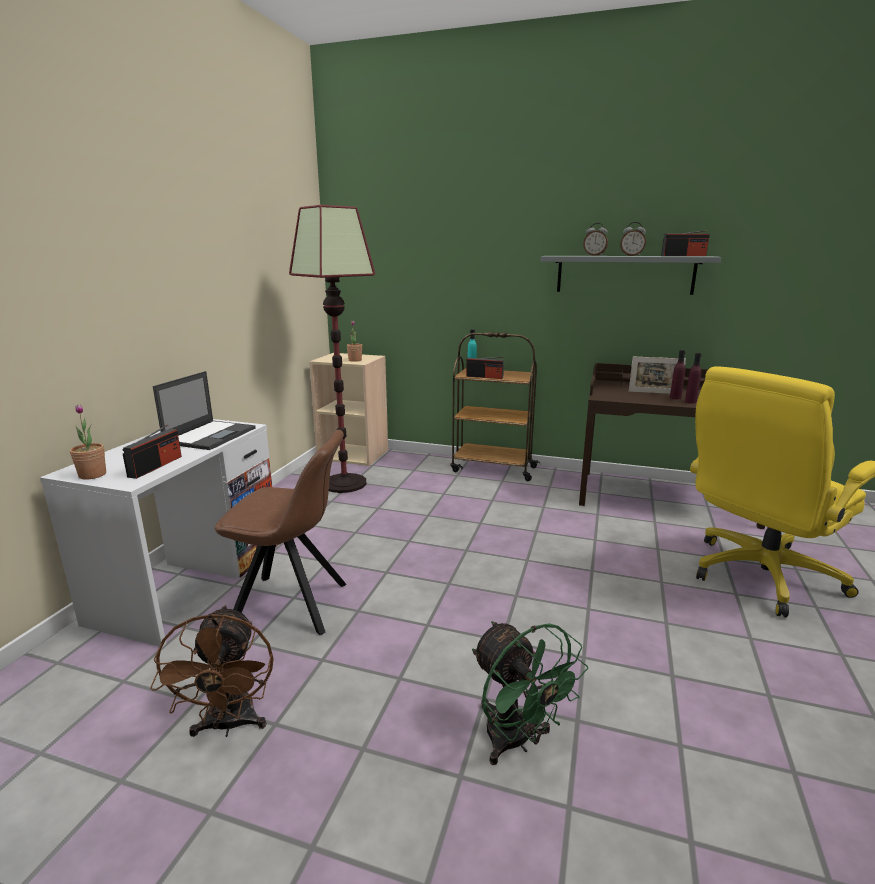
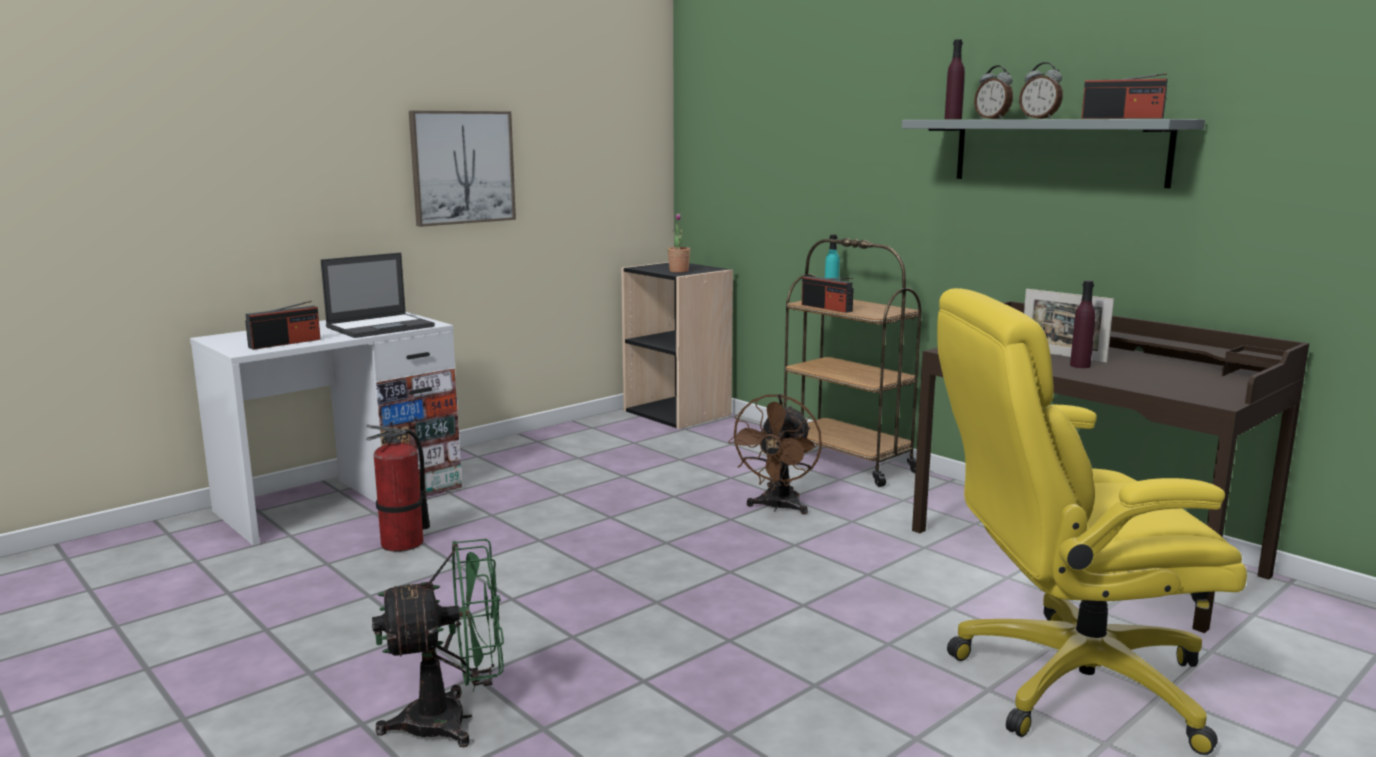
camera: 30 degrees right, 5 degrees down
potted plant [70,404,106,480] -> none
brown fan [150,605,273,737] -> brown fan moved to [728,394,822,515]
brown chair [214,430,346,635] -> fire extinguisher [366,425,430,552]
floor lamp [289,205,375,493] -> none
beige bookcase [309,353,388,466] -> black bookcase [621,262,733,429]
green fan [472,621,588,765] -> green fan turned 105 degrees counterclockwise [372,539,504,747]
purple bottle [685,353,701,404] -> purple bottle moved to [945,39,965,119]
none -> picture [409,111,516,227]

